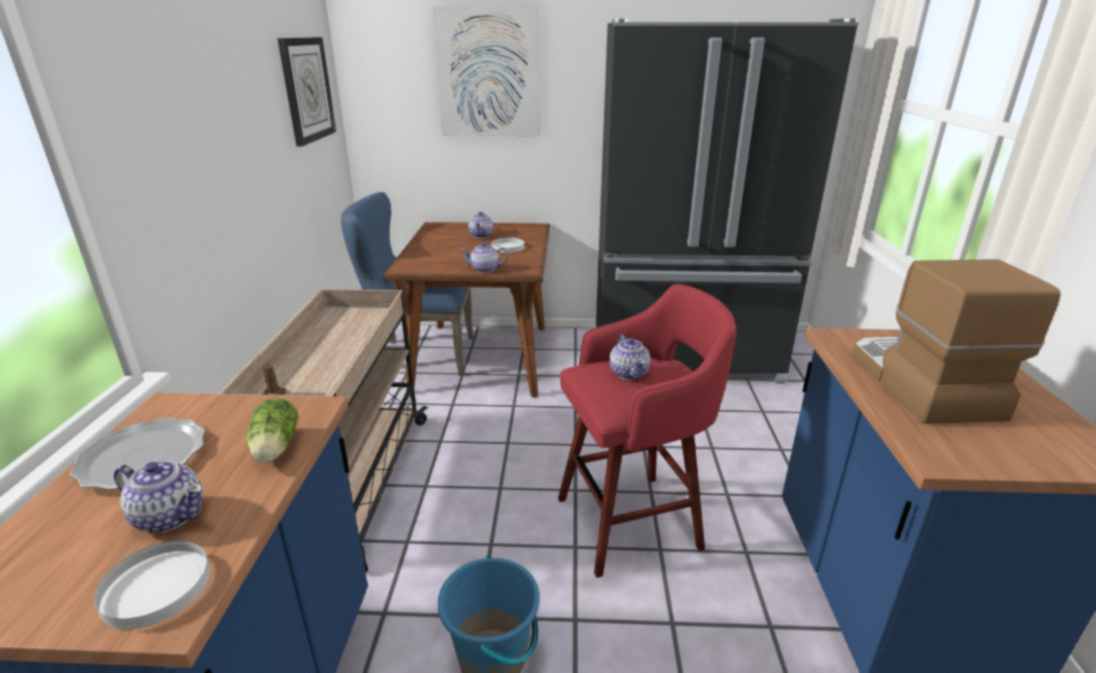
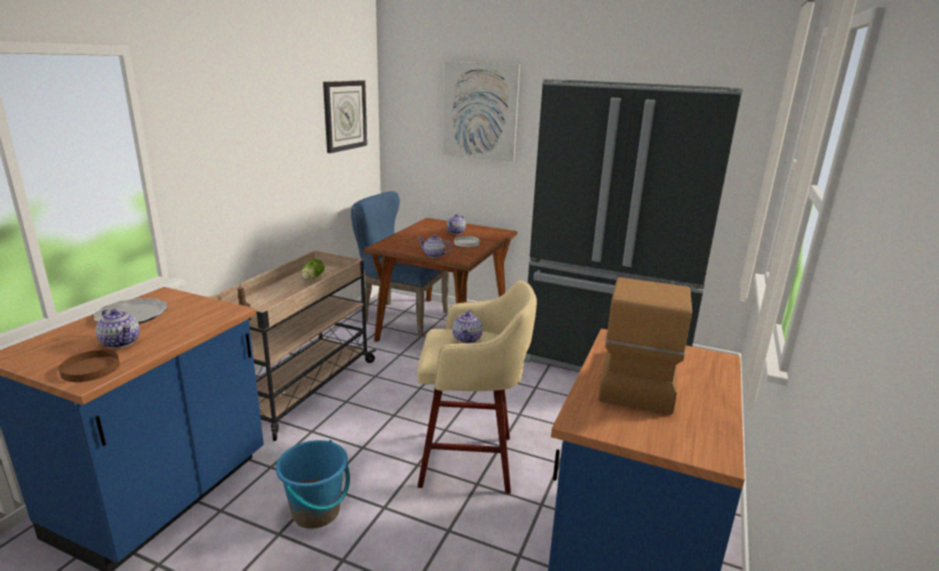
camera: 20 degrees right, 5 degrees down
white plate [94,541,210,630] -> brown plate [59,350,120,382]
lettuce [247,398,299,463] -> lettuce moved to [301,258,325,280]
red stool [558,284,736,578] -> beige stool [417,280,537,494]

